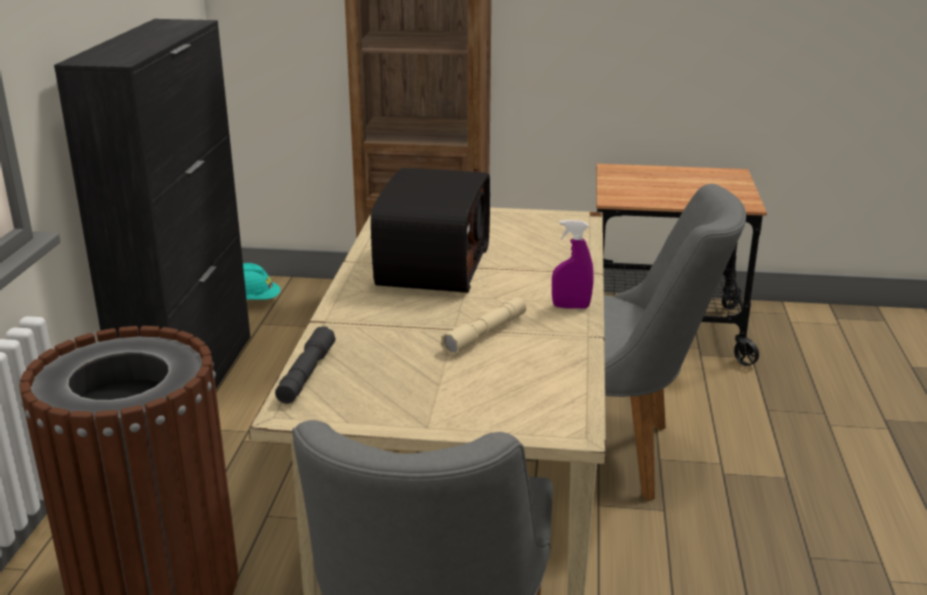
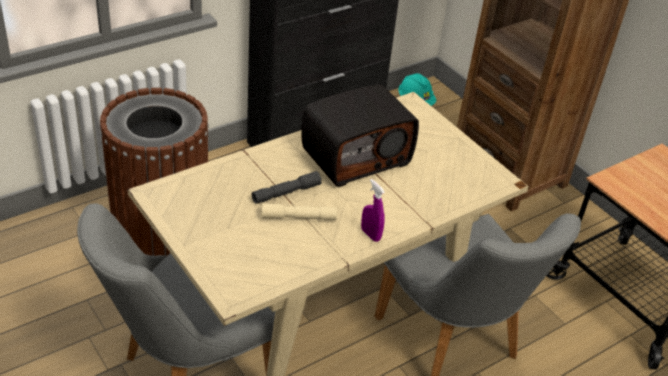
camera: 45 degrees right, 15 degrees up
grey flashlight [275,326,336,404] -> grey flashlight moved to [252,171,322,204]

